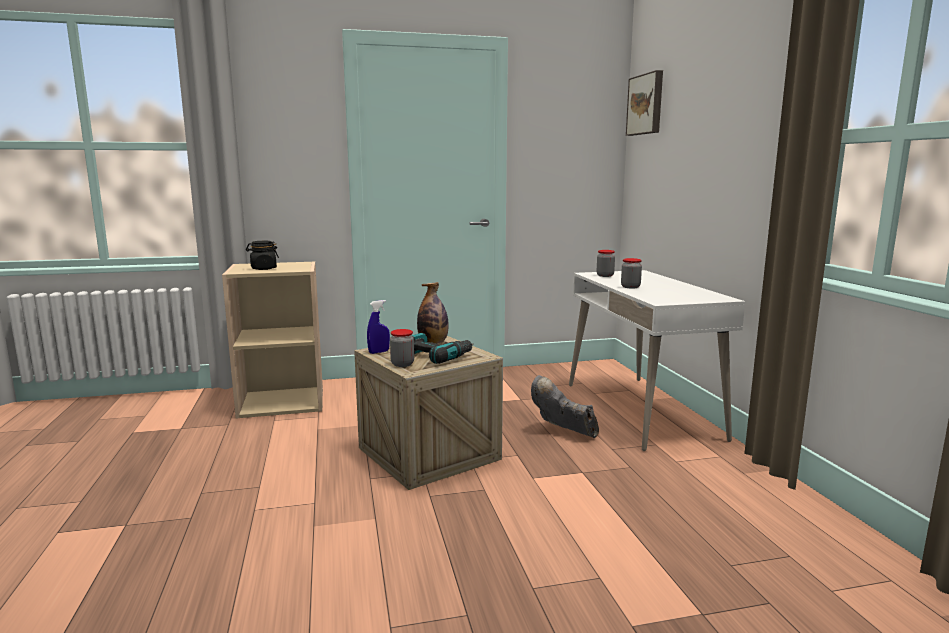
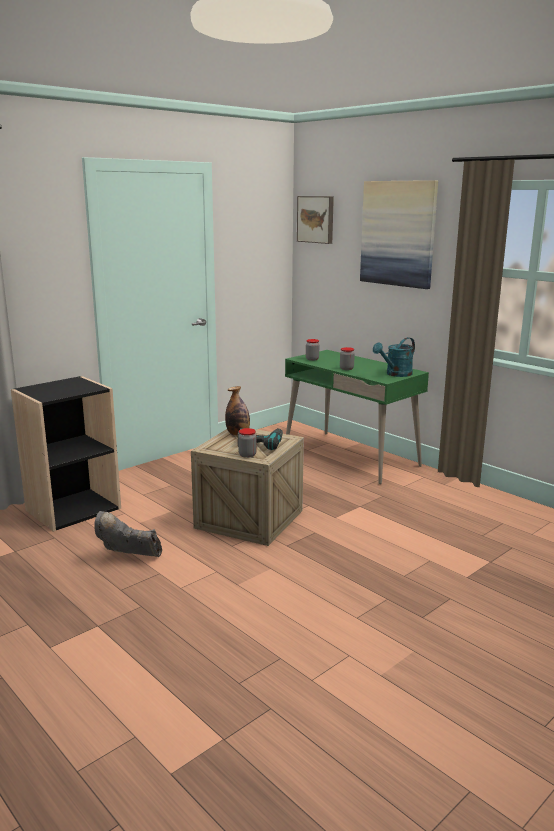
camera: 30 degrees left, 5 degrees up
beige bookcase [222,262,323,419] -> black bookcase [11,376,121,532]
black jar [246,241,279,270] -> none
blue spray bottle [367,300,390,354] -> none
grey boot [531,375,599,438] -> grey boot moved to [94,511,162,557]
white desk [569,270,745,451] -> green desk [285,350,429,484]
none -> picture [360,180,438,289]
none -> turquoise watering can [373,337,415,377]

